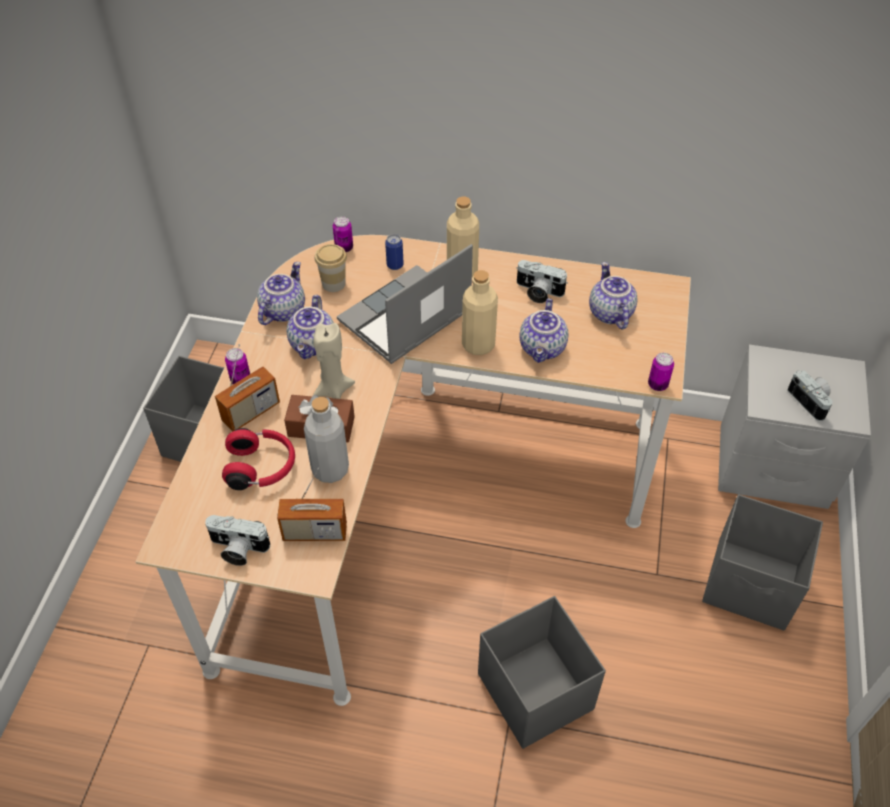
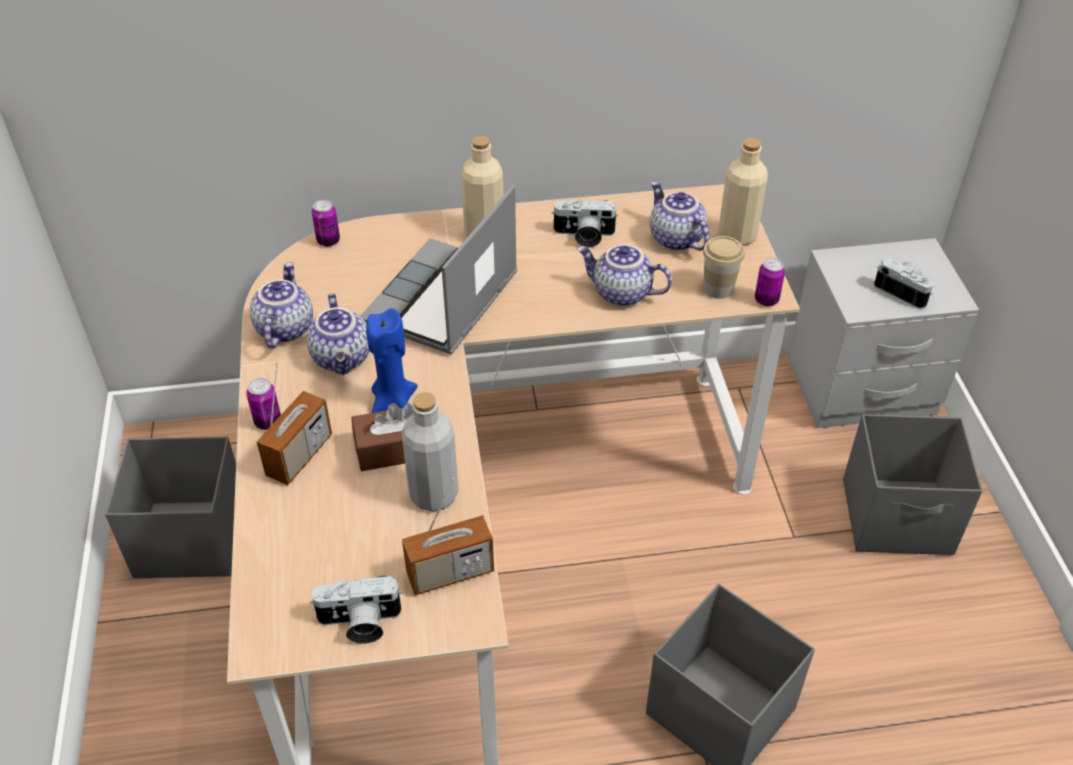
camera: 20 degrees left, 5 degrees down
red headphones [222,428,295,490] -> none
beige candle [313,323,355,399] -> blue candle [366,308,418,413]
cup [315,244,347,292] -> cup moved to [703,236,745,299]
can [385,234,403,270] -> none
beige bottle [462,270,498,355] -> beige bottle moved to [718,138,768,246]
teapot [520,298,568,363] -> teapot turned 120 degrees clockwise [577,245,672,306]

